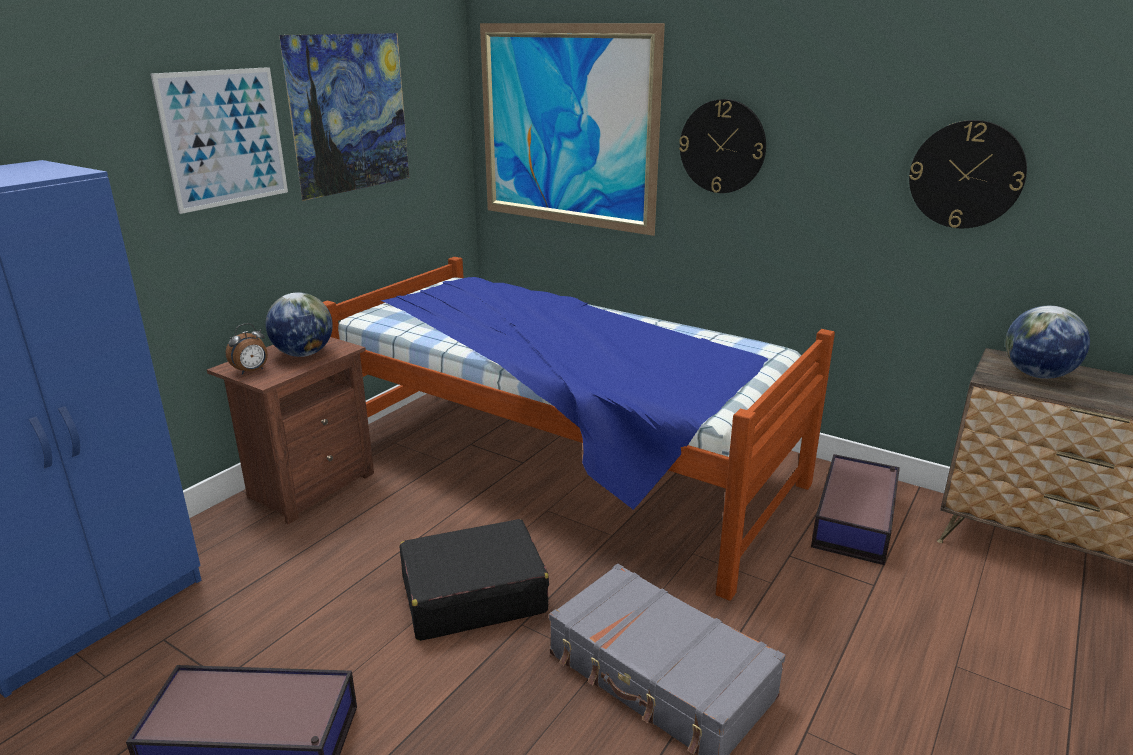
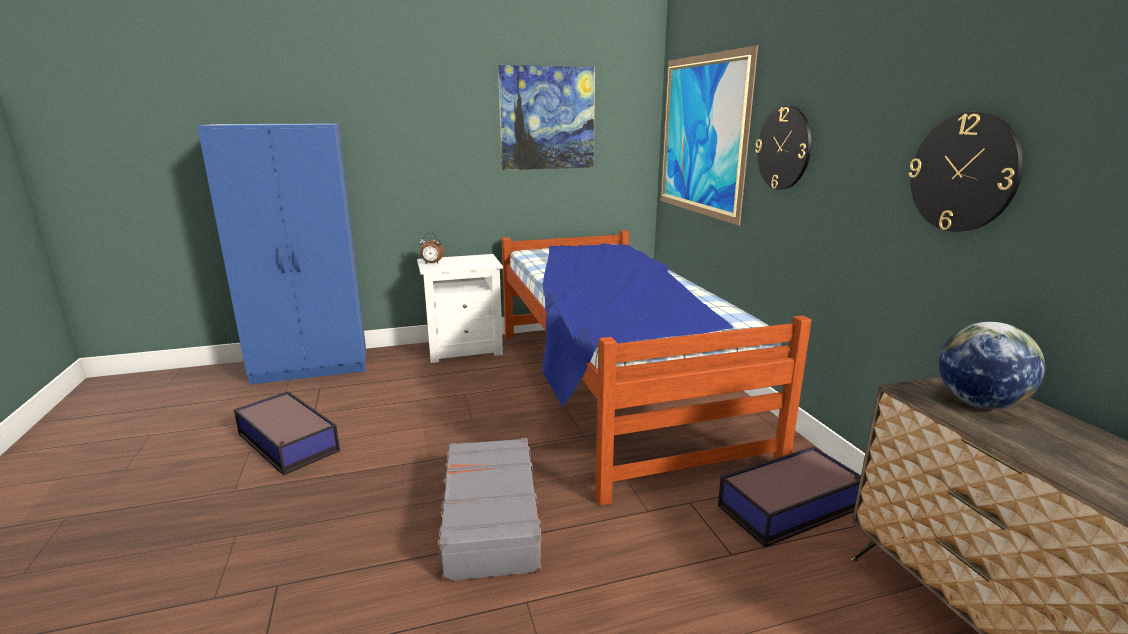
camera: 40 degrees right, 5 degrees down
picture [151,67,288,214] -> none
brown nightstand [207,337,374,524] -> white nightstand [417,254,503,363]
globe [266,292,333,357] -> none
black suitcase [399,519,549,641] -> none

